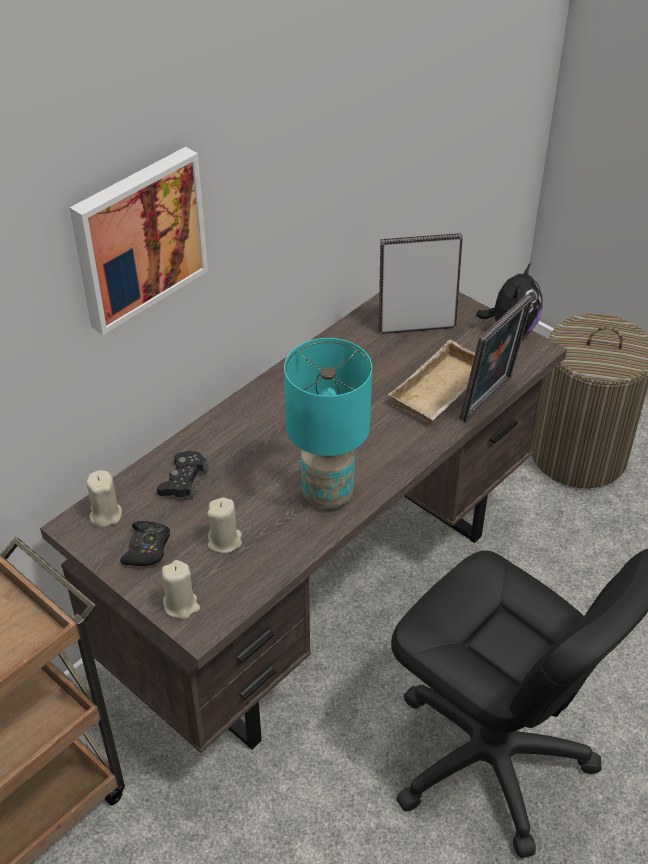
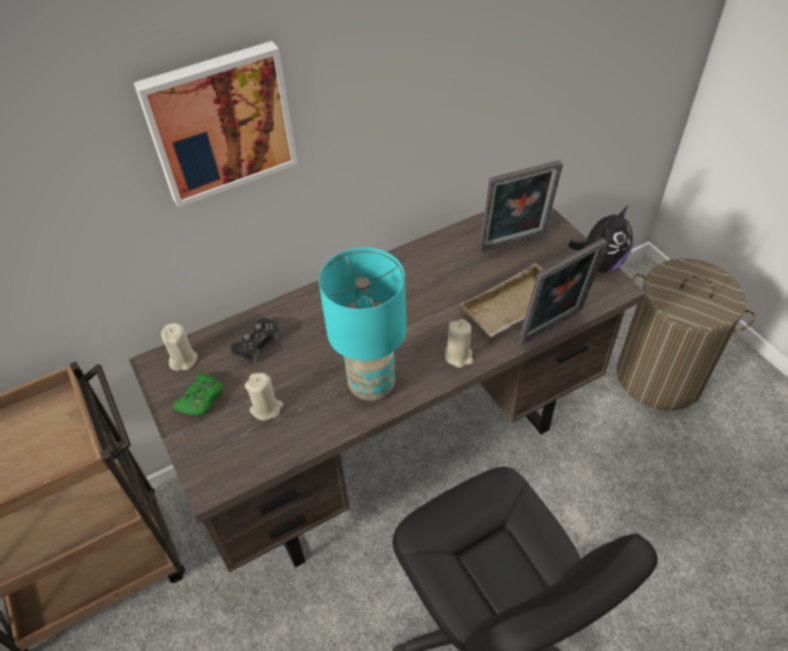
camera: 20 degrees right, 5 degrees up
black game controller [120,521,170,566] -> green game controller [173,373,223,416]
beige candle [162,560,200,619] -> beige candle moved to [445,319,473,368]
picture frame [379,233,463,334] -> picture frame turned 150 degrees clockwise [479,160,563,251]

